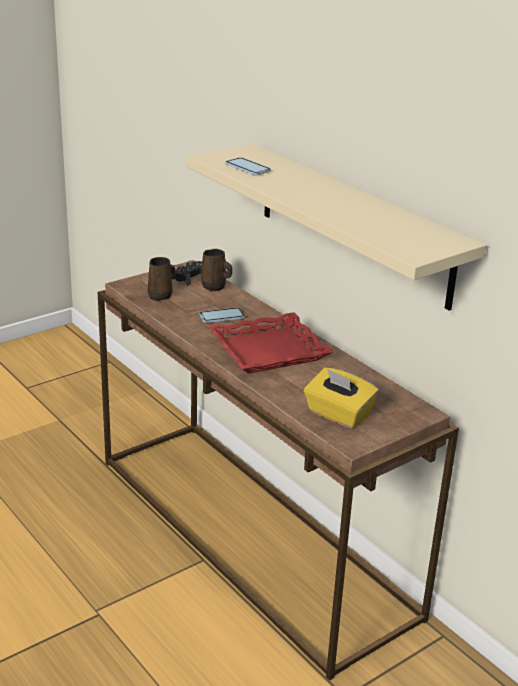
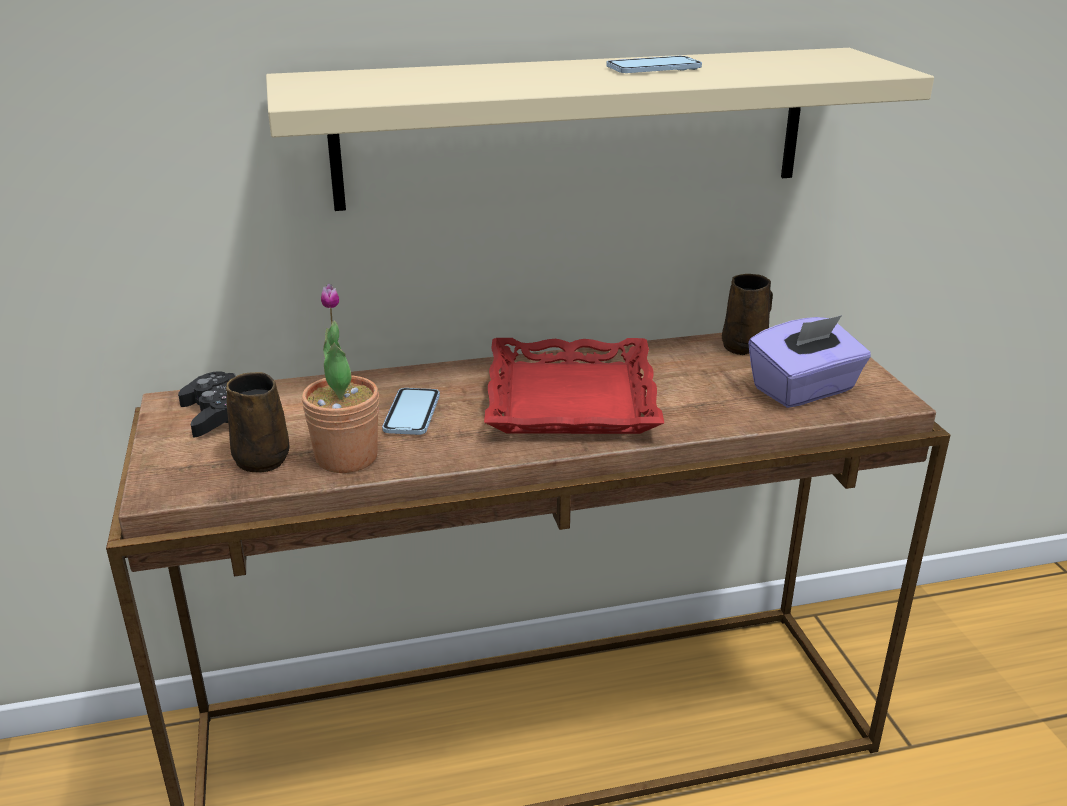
camera: 65 degrees left, 0 degrees up
brown mug [202,249,232,291] -> brown mug moved to [722,274,773,355]
phone [226,158,271,176] -> phone moved to [606,56,702,73]
yellow tissue box [304,368,379,429] -> purple tissue box [748,315,871,408]
none -> potted plant [302,284,379,473]

